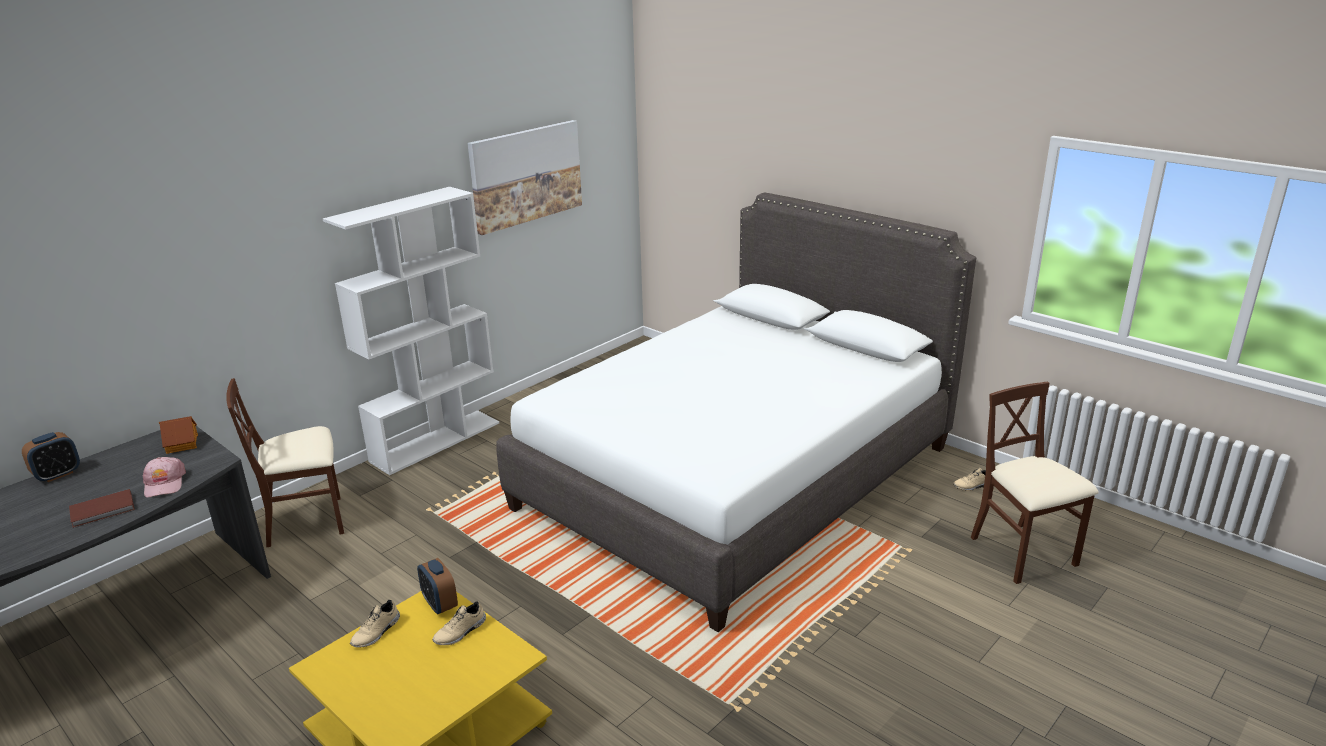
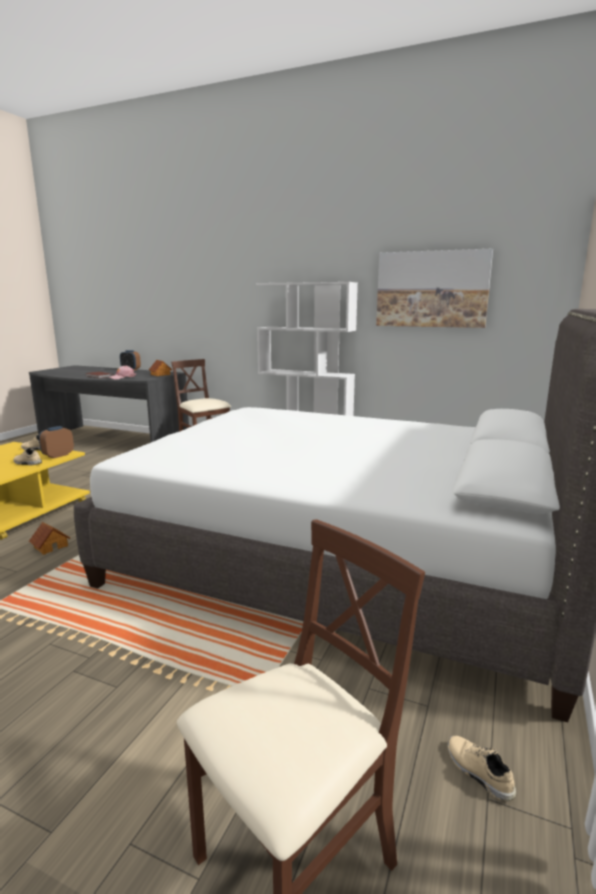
camera: 70 degrees right, 10 degrees down
none -> toy house [29,522,70,555]

